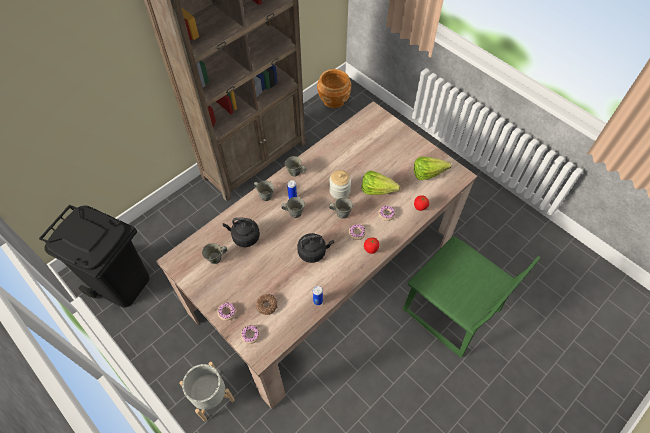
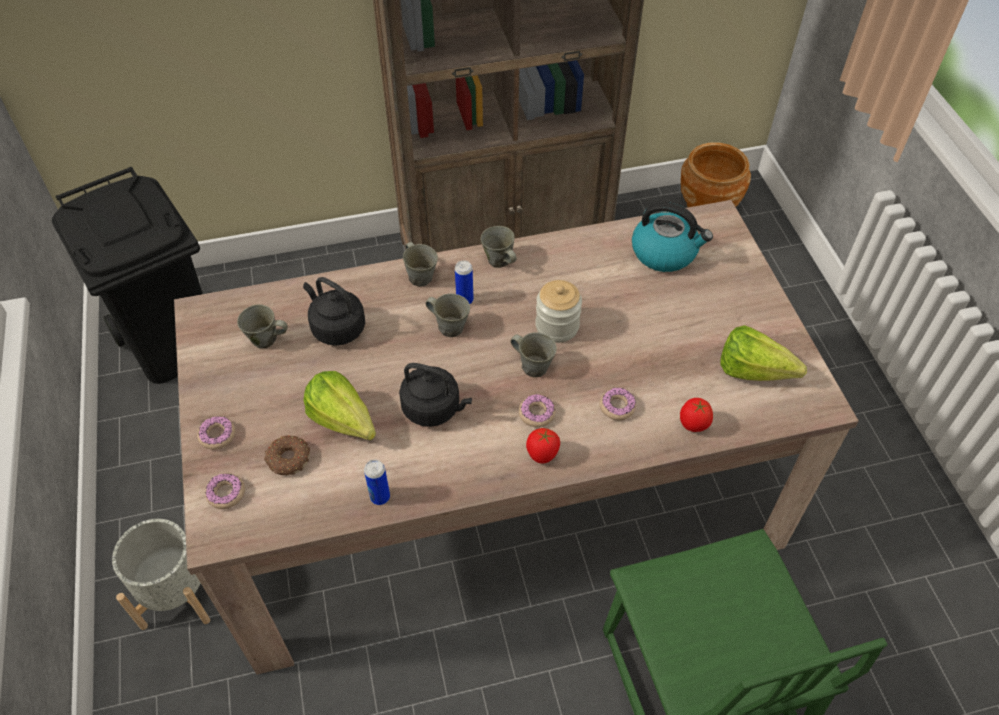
camera: 30 degrees right, 5 degrees down
lettuce [362,170,400,195] -> lettuce moved to [303,371,376,440]
none -> kettle [632,202,713,272]

